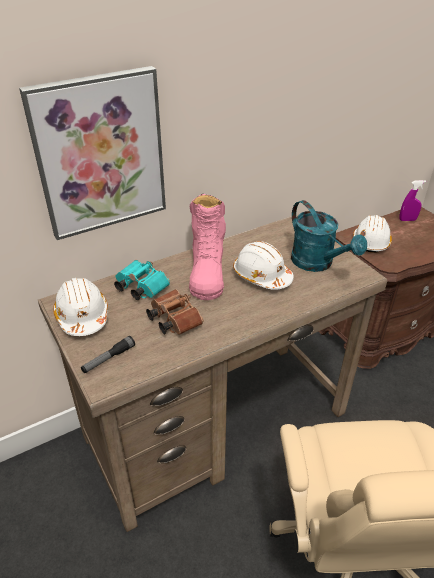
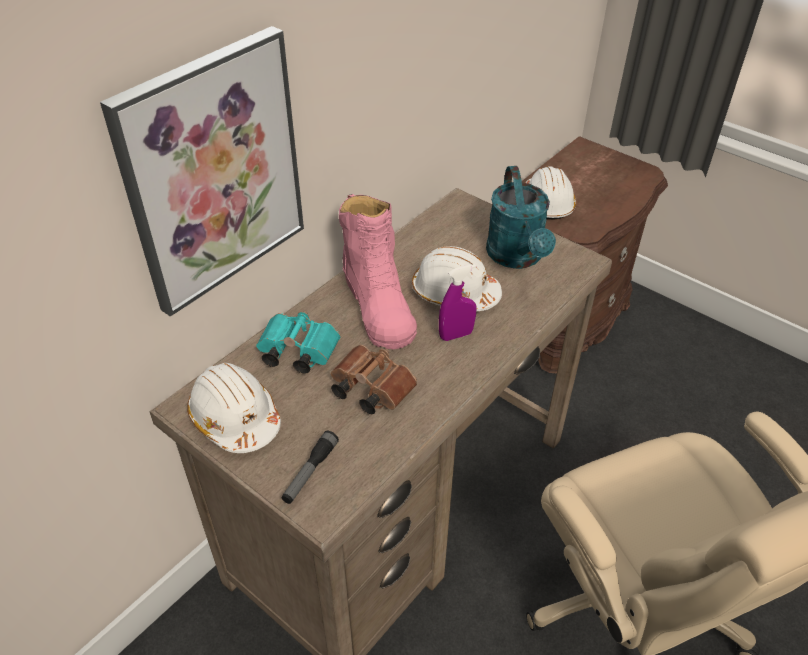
camera: 20 degrees left, 5 degrees up
turquoise watering can [291,200,367,272] -> turquoise watering can turned 45 degrees clockwise [486,166,556,269]
purple spray bottle [399,180,426,221] -> purple spray bottle moved to [439,264,477,341]

